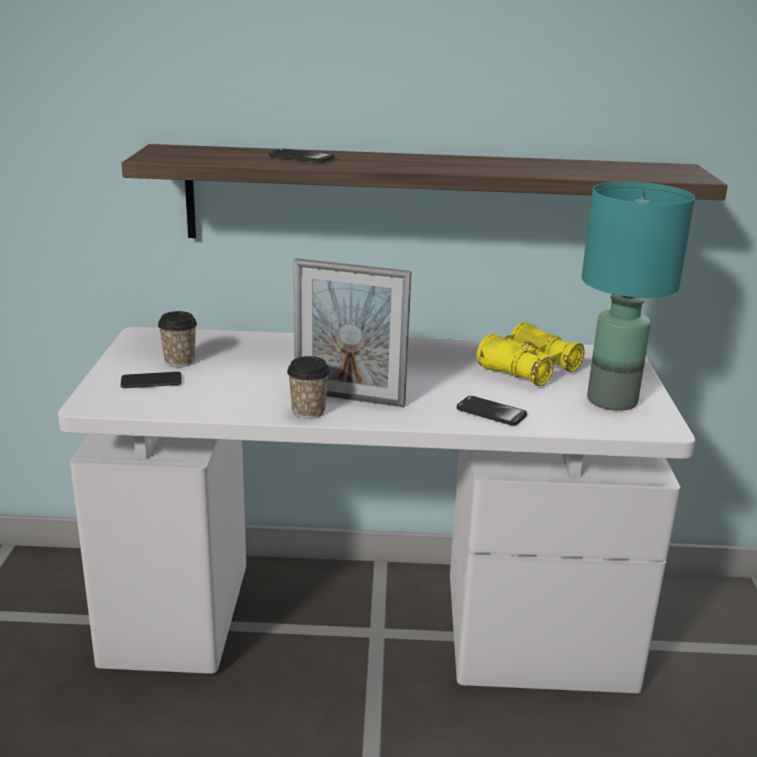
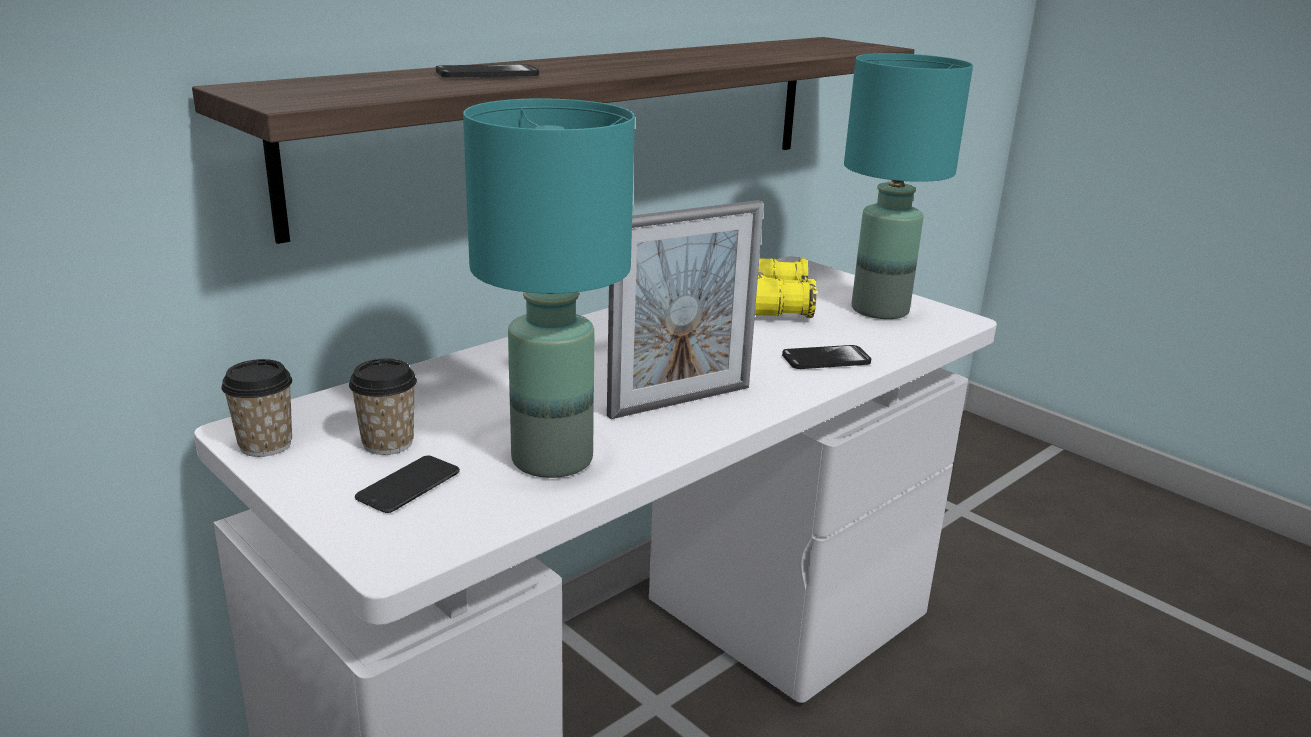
camera: 45 degrees left, 0 degrees up
cup [287,356,330,419] -> cup moved to [221,359,292,457]
none -> turquoise table lamp [463,98,635,478]

